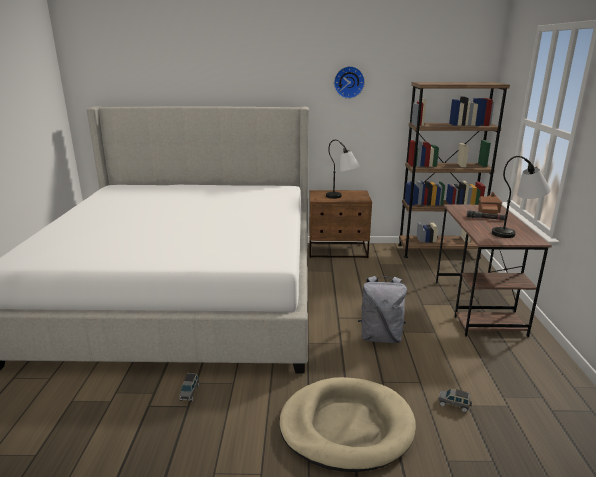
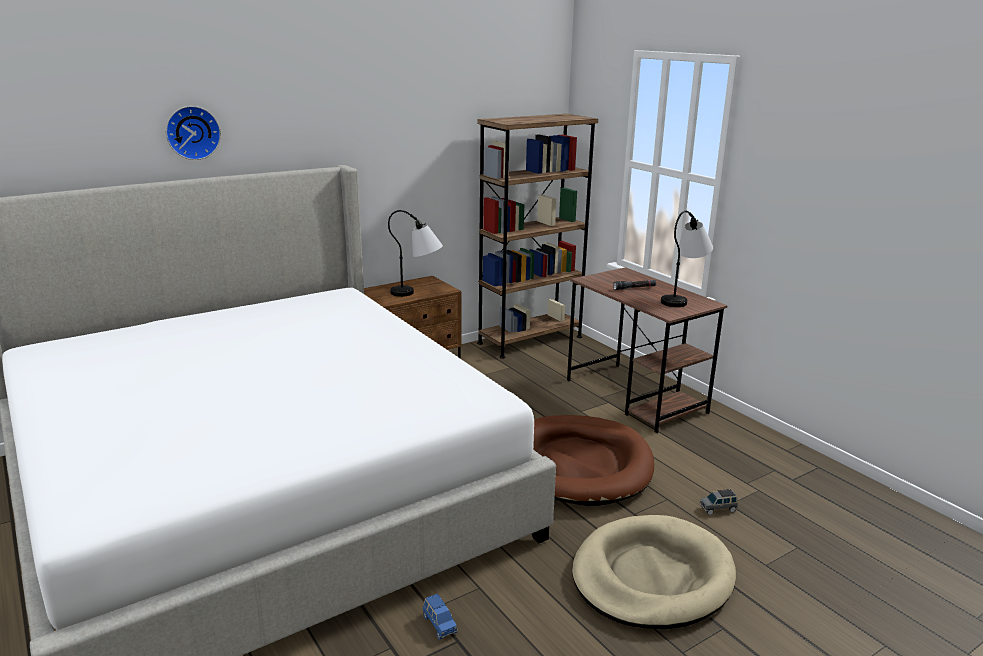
camera: 35 degrees left, 0 degrees up
grey toy car [179,373,199,402] -> blue toy car [423,593,458,640]
wall clock [334,66,365,99] -> wall clock moved to [166,106,221,160]
grey backpack [358,276,407,343] -> brown dog bed [533,415,654,506]
toy house [478,192,503,214] -> none

